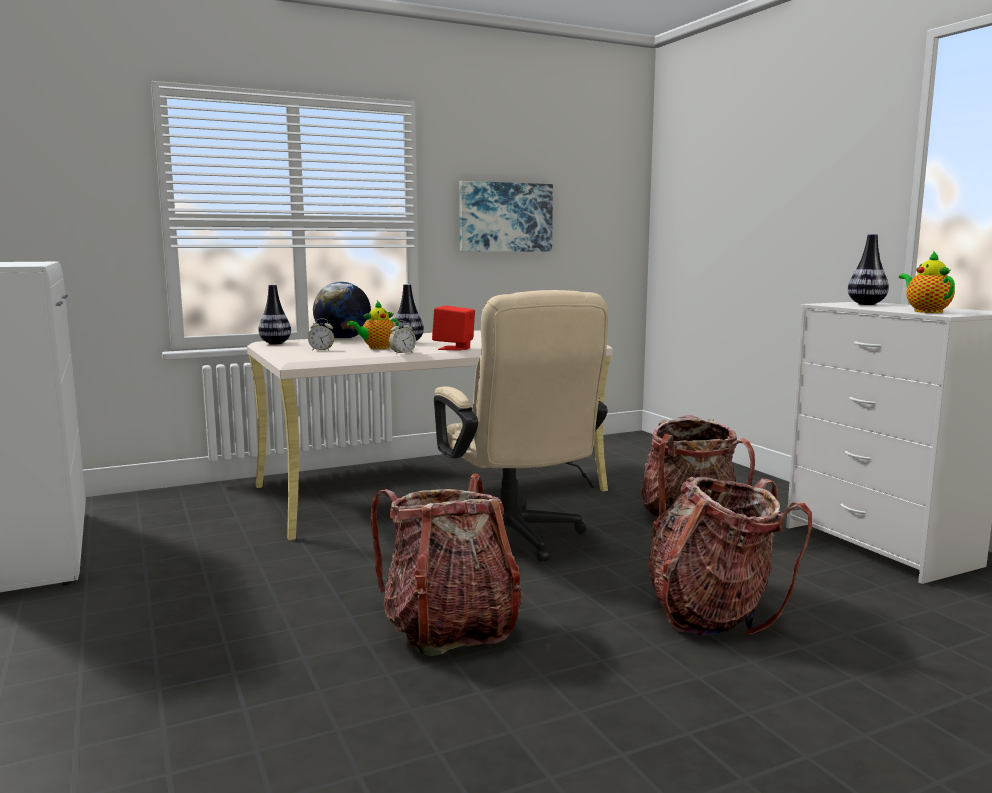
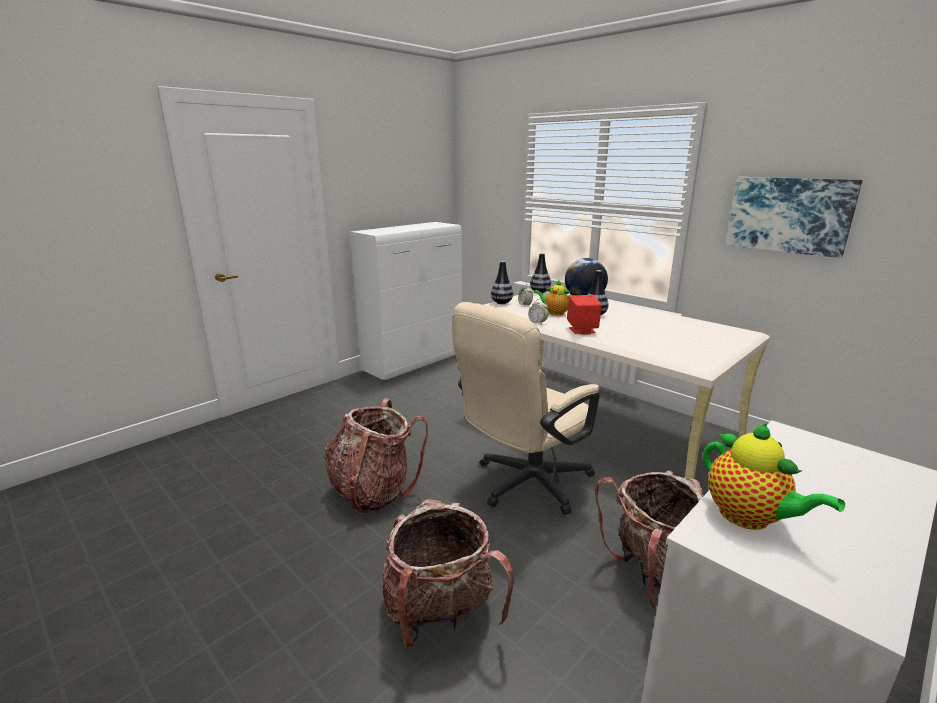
camera: 70 degrees right, 10 degrees up
vase [848,234,889,305] -> vase moved to [491,261,513,304]
teapot [899,251,955,313] -> teapot turned 90 degrees clockwise [703,423,845,530]

